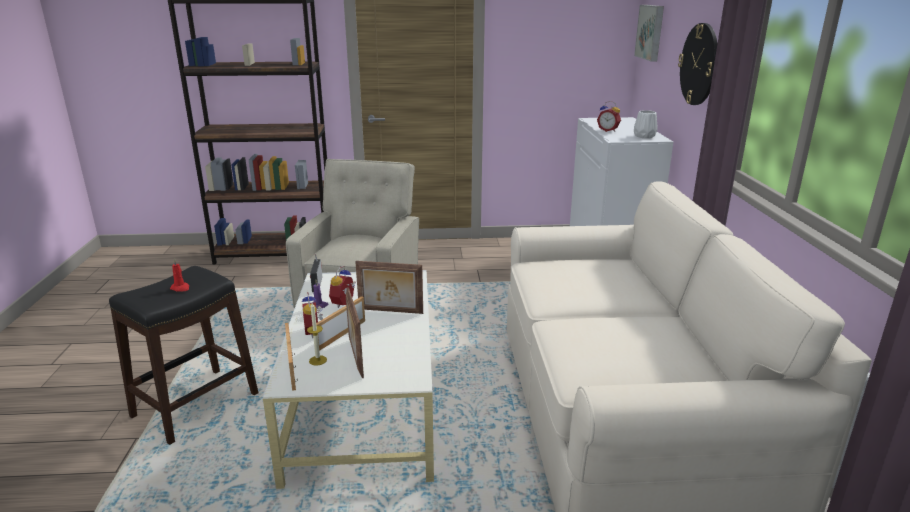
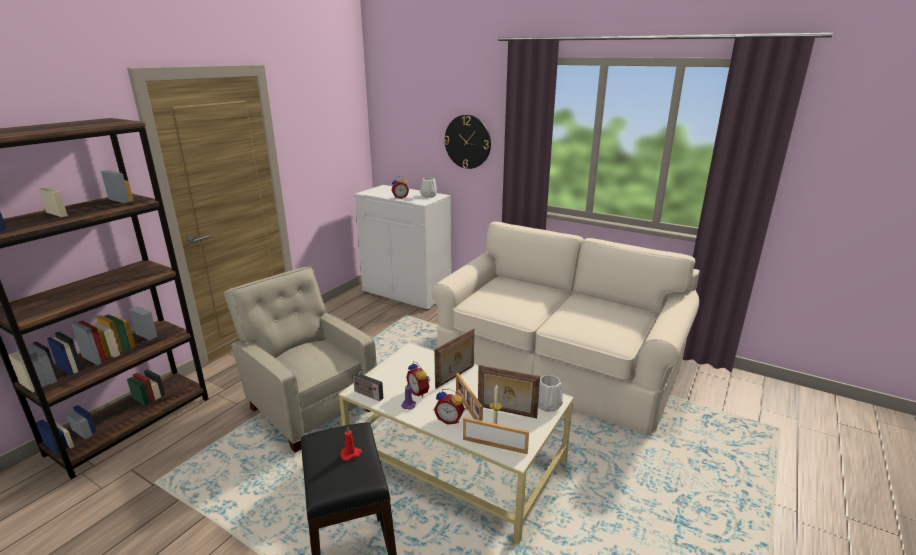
camera: 55 degrees left, 0 degrees up
picture [634,5,664,61] -> none
none -> white vase [538,375,563,412]

